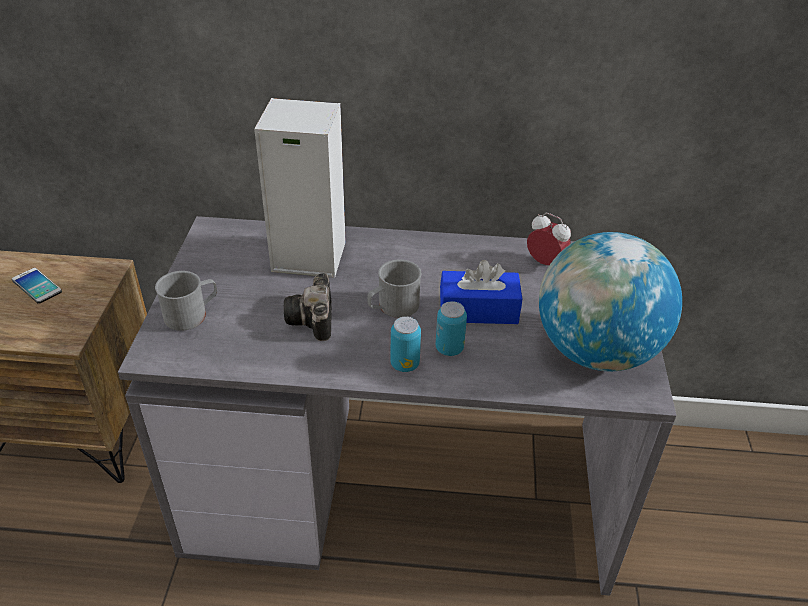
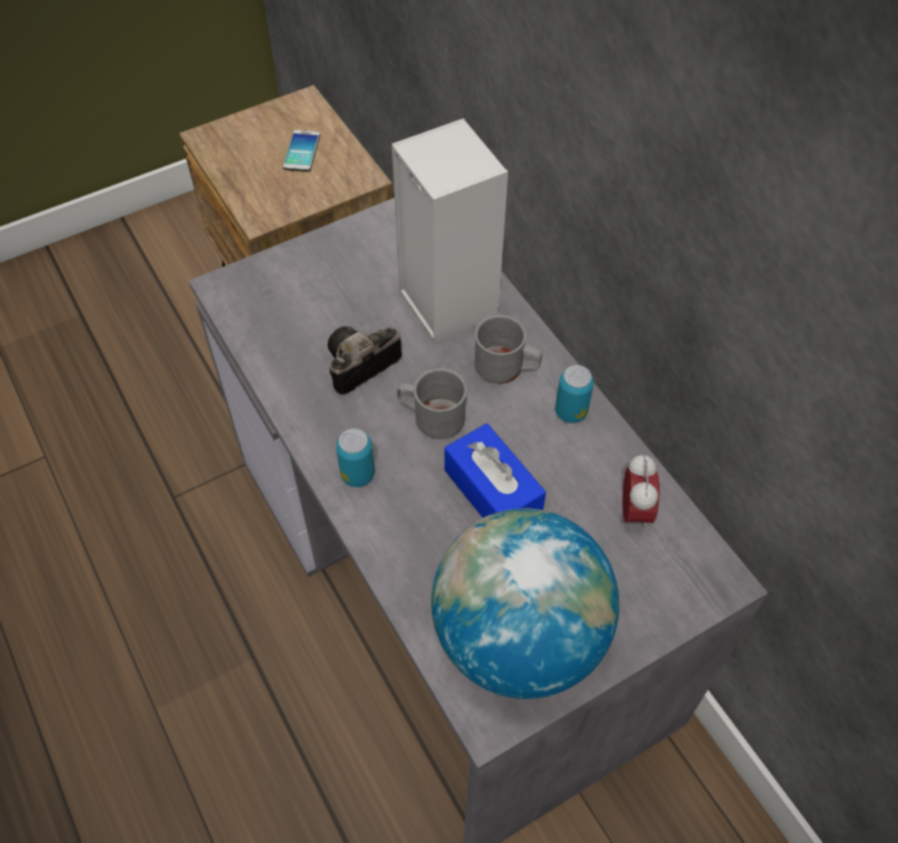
camera: 55 degrees right, 15 degrees up
grey mug [155,271,217,331] -> grey mug moved to [475,315,542,384]
can [436,301,467,356] -> can moved to [555,365,594,423]

